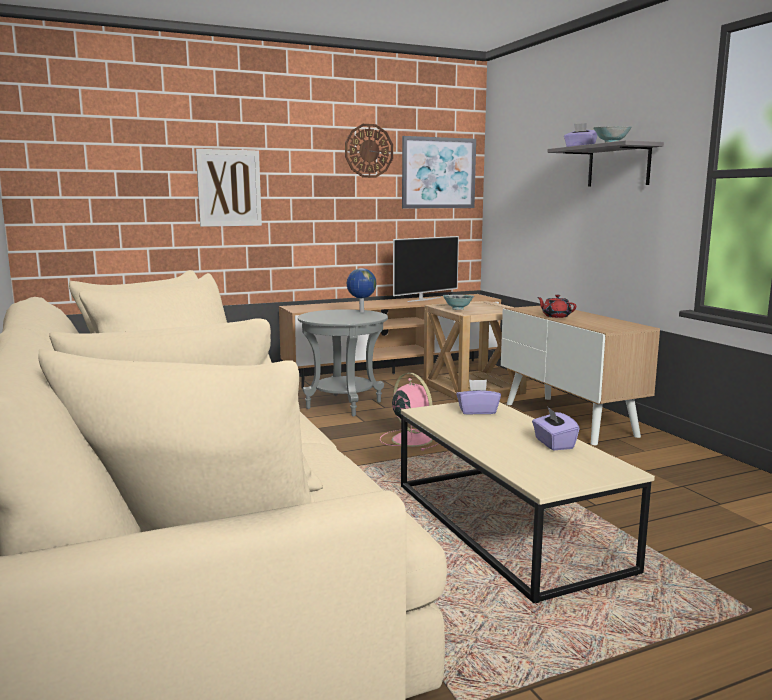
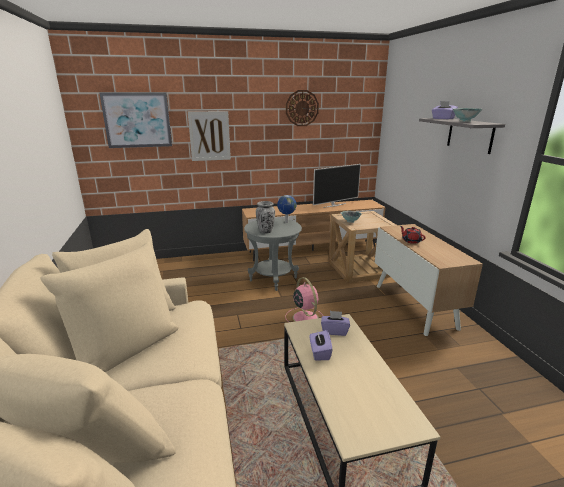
camera: 10 degrees right, 10 degrees up
picture [402,136,476,208] -> picture moved to [99,92,172,148]
purple tissue box [532,406,580,451] -> purple tissue box moved to [310,330,332,361]
none -> vase [256,201,275,234]

